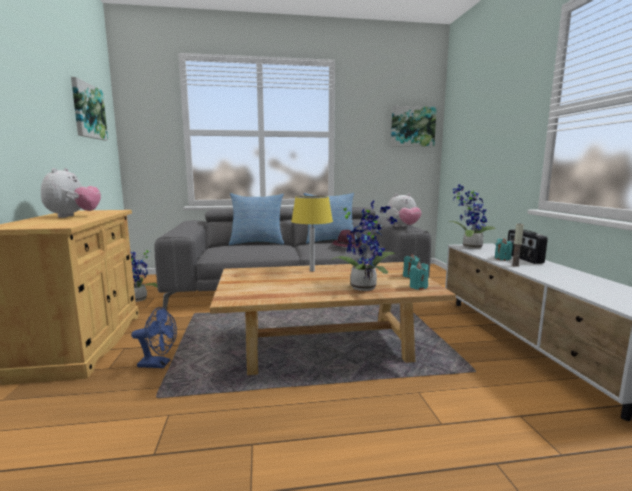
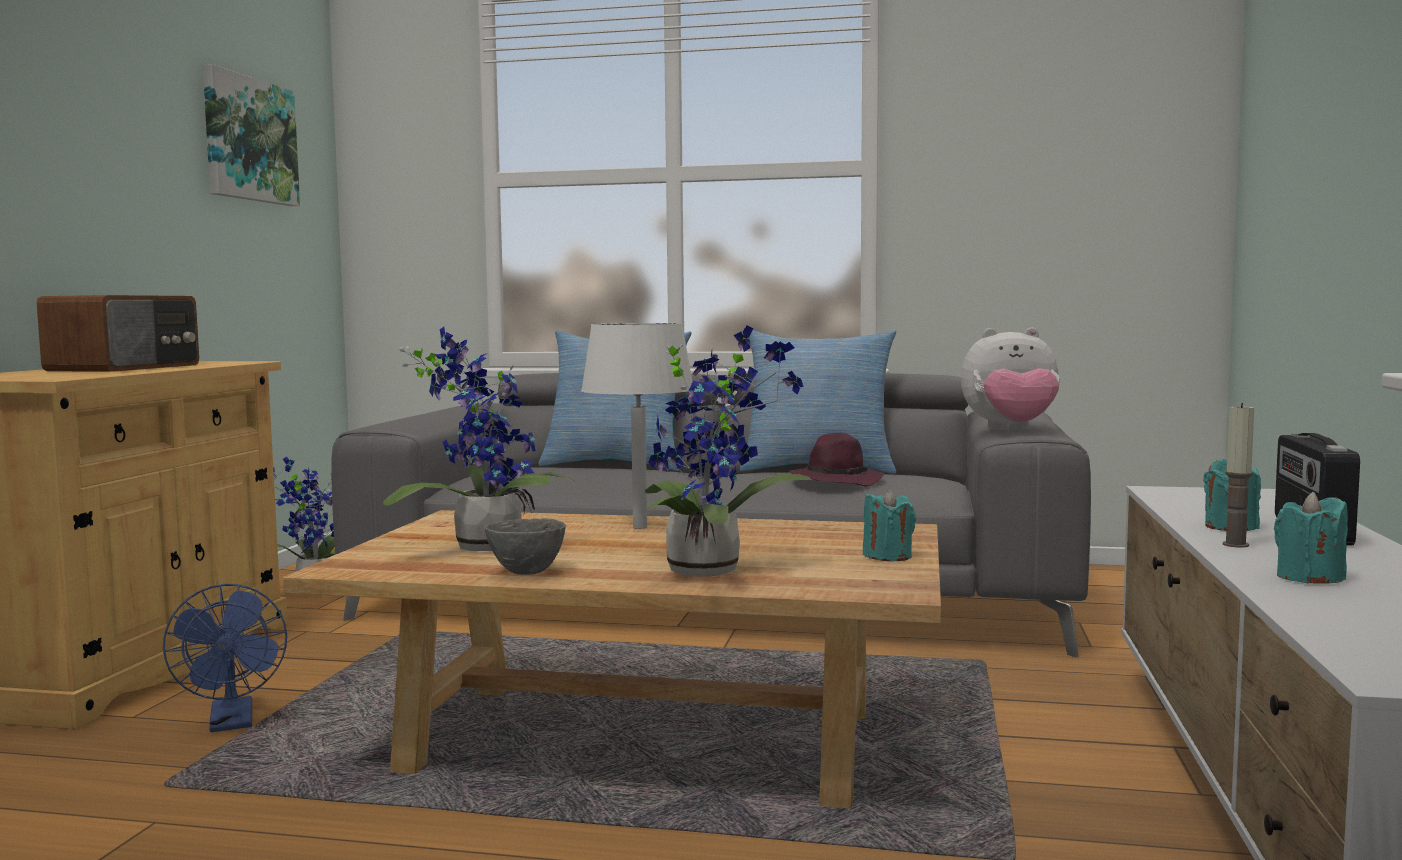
camera: 20 degrees right, 5 degrees down
plush toy [41,168,101,218] -> radio [37,295,199,372]
blue fan [131,307,177,368] -> blue fan turned 45 degrees clockwise [163,584,287,732]
yellow table lamp [291,196,333,272] -> white table lamp [581,323,693,529]
picture [391,106,437,147] -> none
turquoise candle [409,262,429,290] -> turquoise candle moved to [1274,492,1348,584]
potted plant [449,184,496,249] -> potted plant moved to [383,327,575,551]
none -> grey bowl [485,518,566,575]

